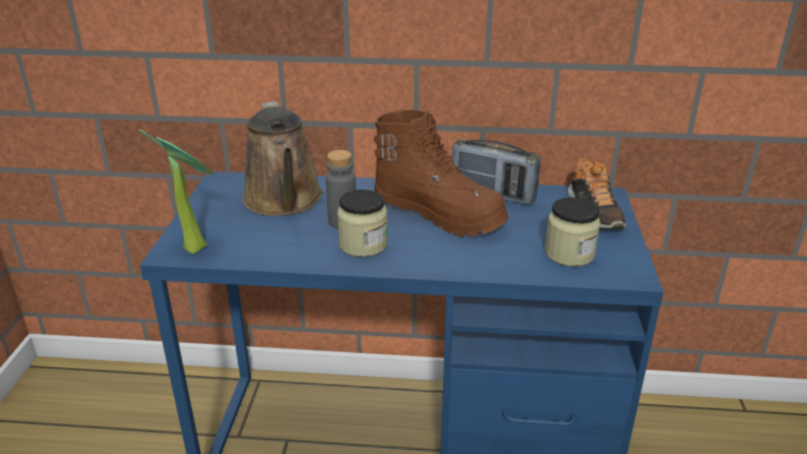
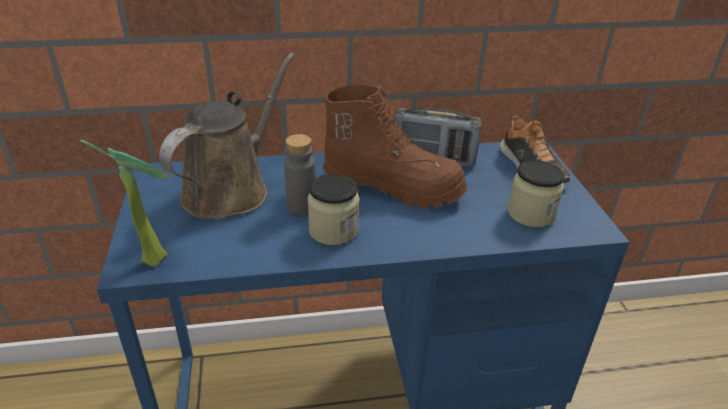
camera: 15 degrees left, 5 degrees up
brown watering can [242,101,323,216] -> brown watering can turned 120 degrees counterclockwise [159,53,295,220]

